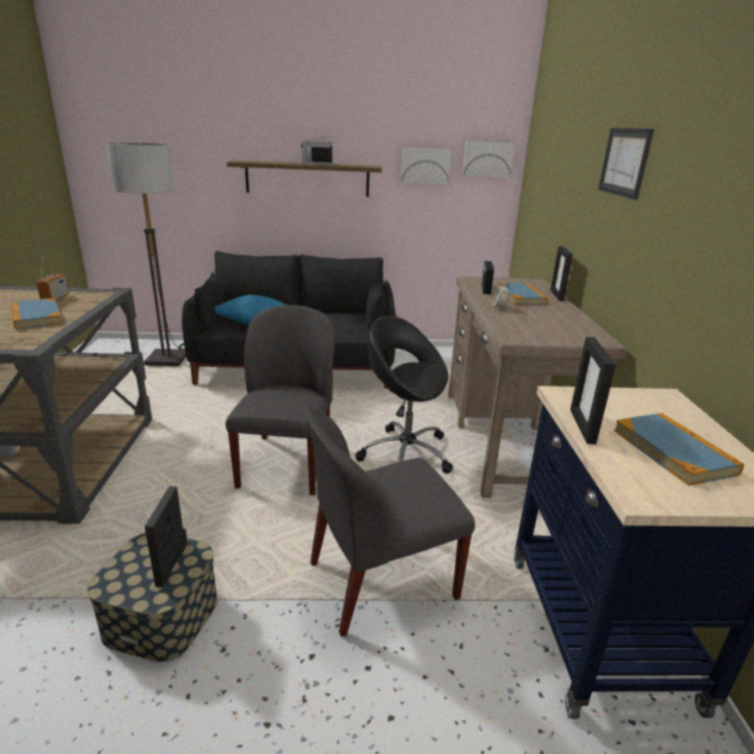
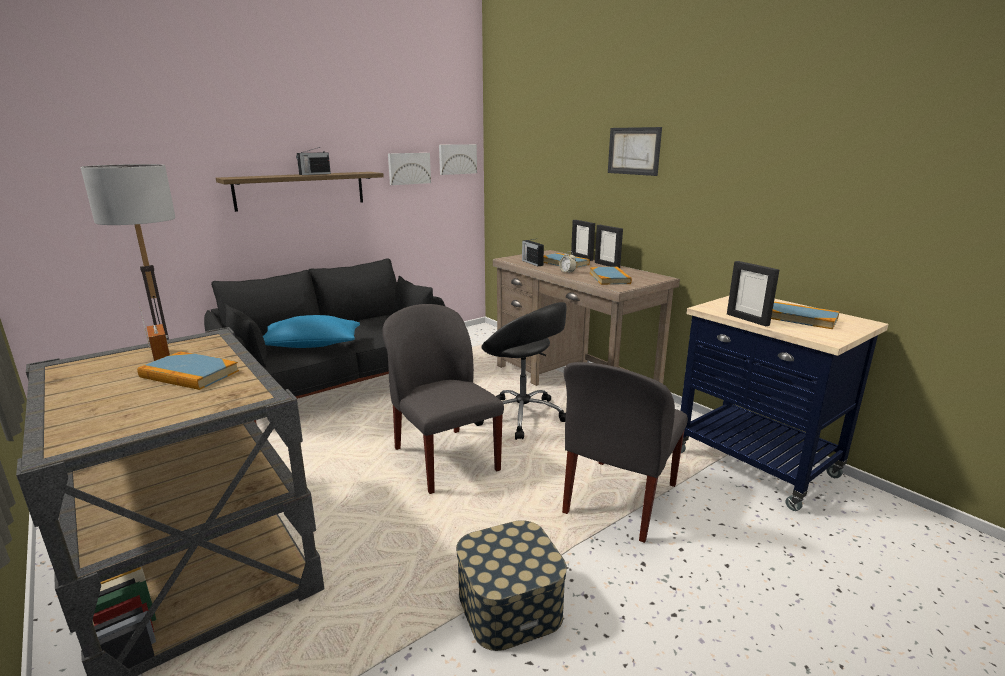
camera: 35 degrees left, 5 degrees down
picture frame [145,486,188,587] -> picture frame moved to [595,225,623,268]
black office chair [355,316,453,474] -> black office chair turned 120 degrees counterclockwise [475,302,566,440]
none -> book [590,267,632,285]

